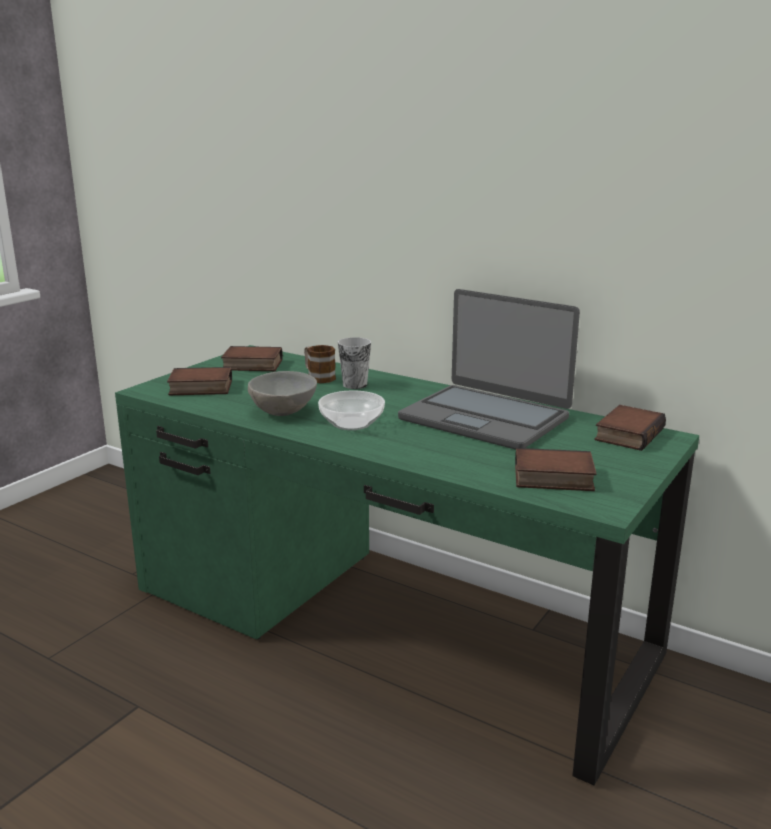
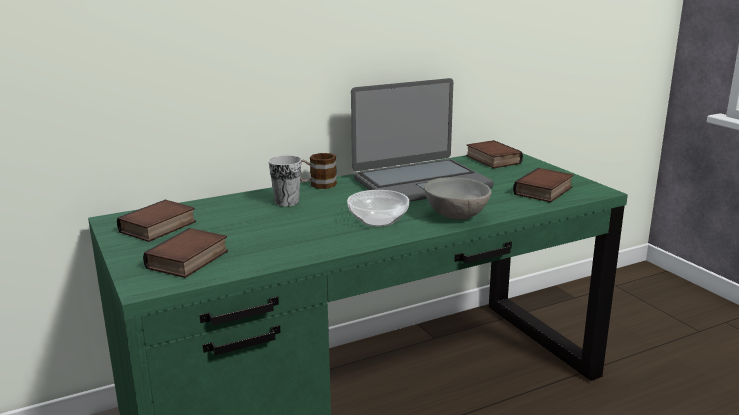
camera: 60 degrees left, 0 degrees up
grey bowl [248,371,317,416] -> grey bowl moved to [424,177,492,220]
mug [304,345,336,383] -> mug moved to [300,153,337,189]

